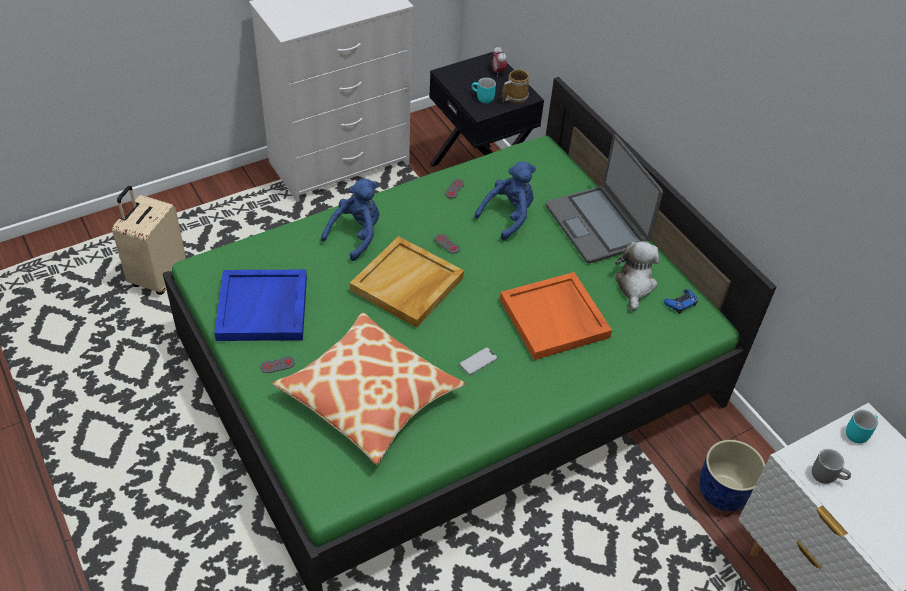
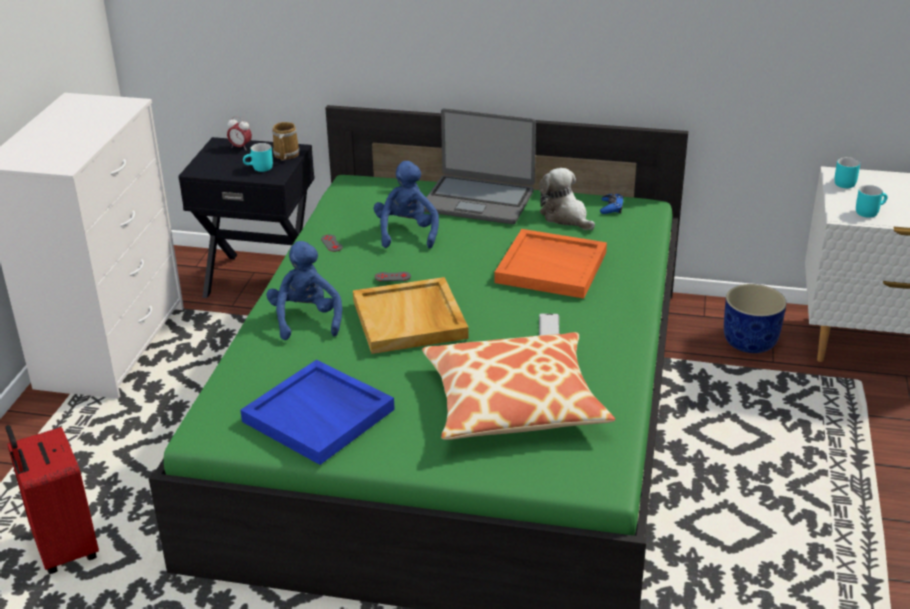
camera: 45 degrees left, 15 degrees down
beige suitcase [112,186,186,295] -> red suitcase [5,425,99,574]
grey game controller [260,356,295,373] -> none
grey mug [812,449,851,484] -> turquoise mug [856,185,887,218]

